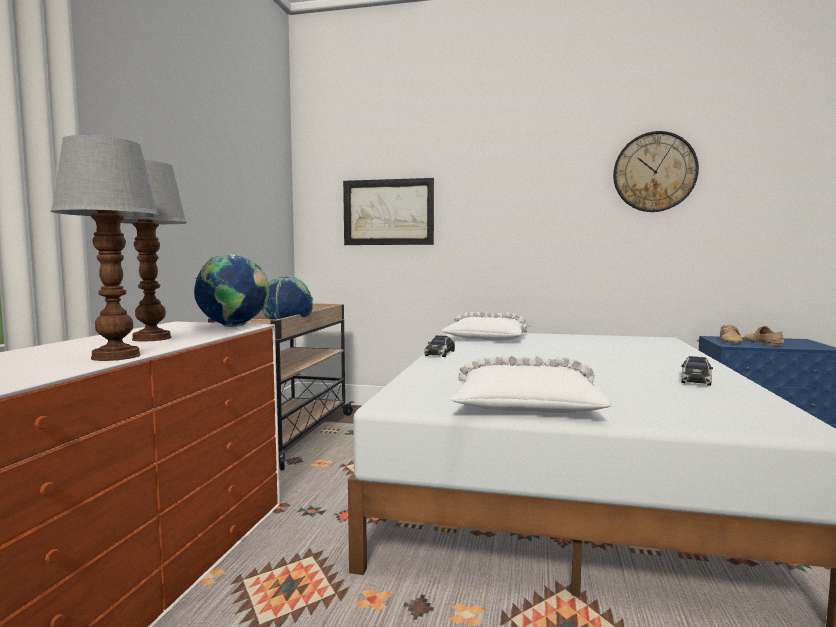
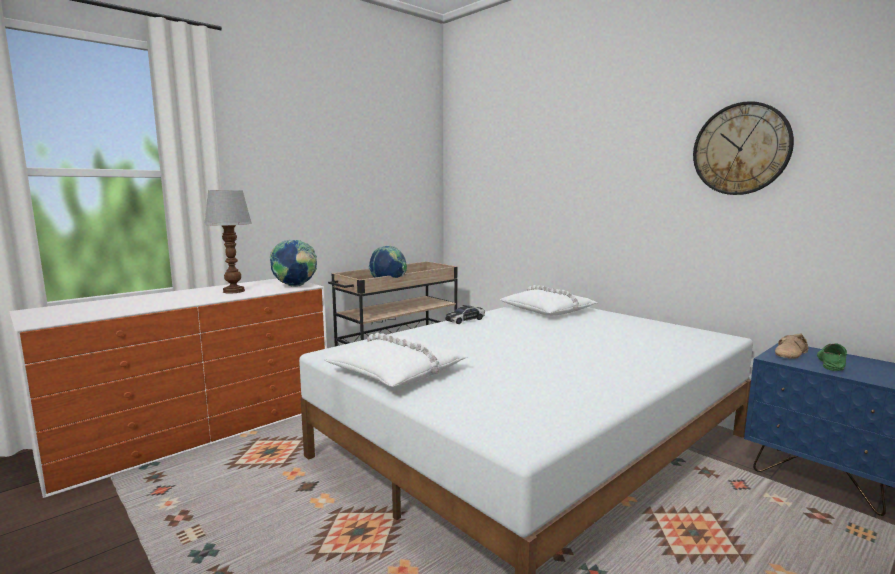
camera: 35 degrees right, 5 degrees up
table lamp [51,135,159,361] -> none
picture [343,178,434,245] -> none
toy car [681,356,713,386] -> none
beige shoe [744,326,784,346] -> green shoe [817,343,847,371]

